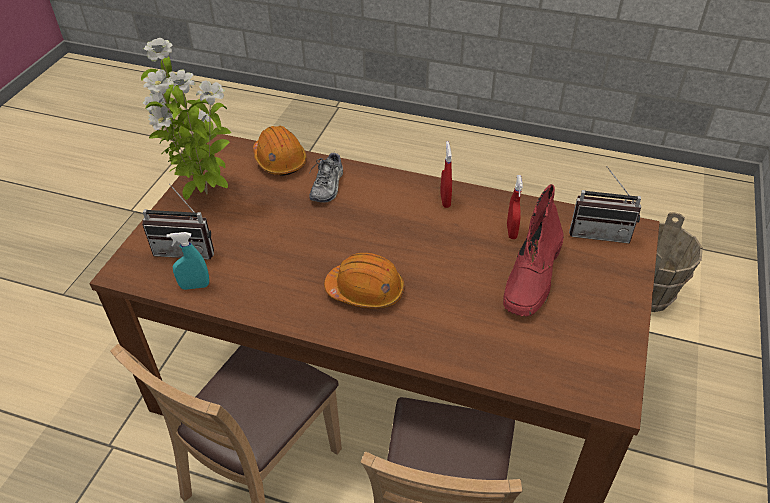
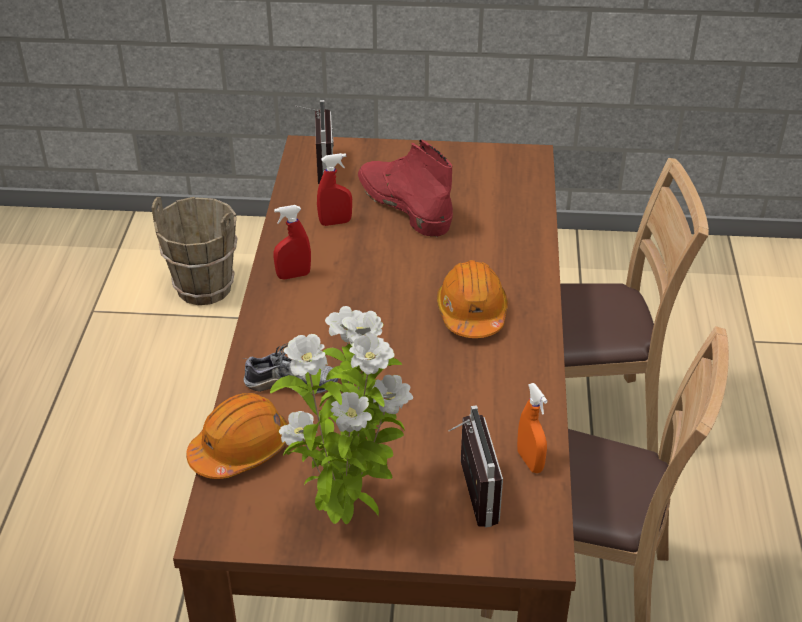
camera: 105 degrees left, 5 degrees down
turquoise spray bottle [166,232,209,290] -> orange spray bottle [517,383,548,473]
red boot [503,184,564,317] -> red boot turned 135 degrees counterclockwise [358,140,453,238]

